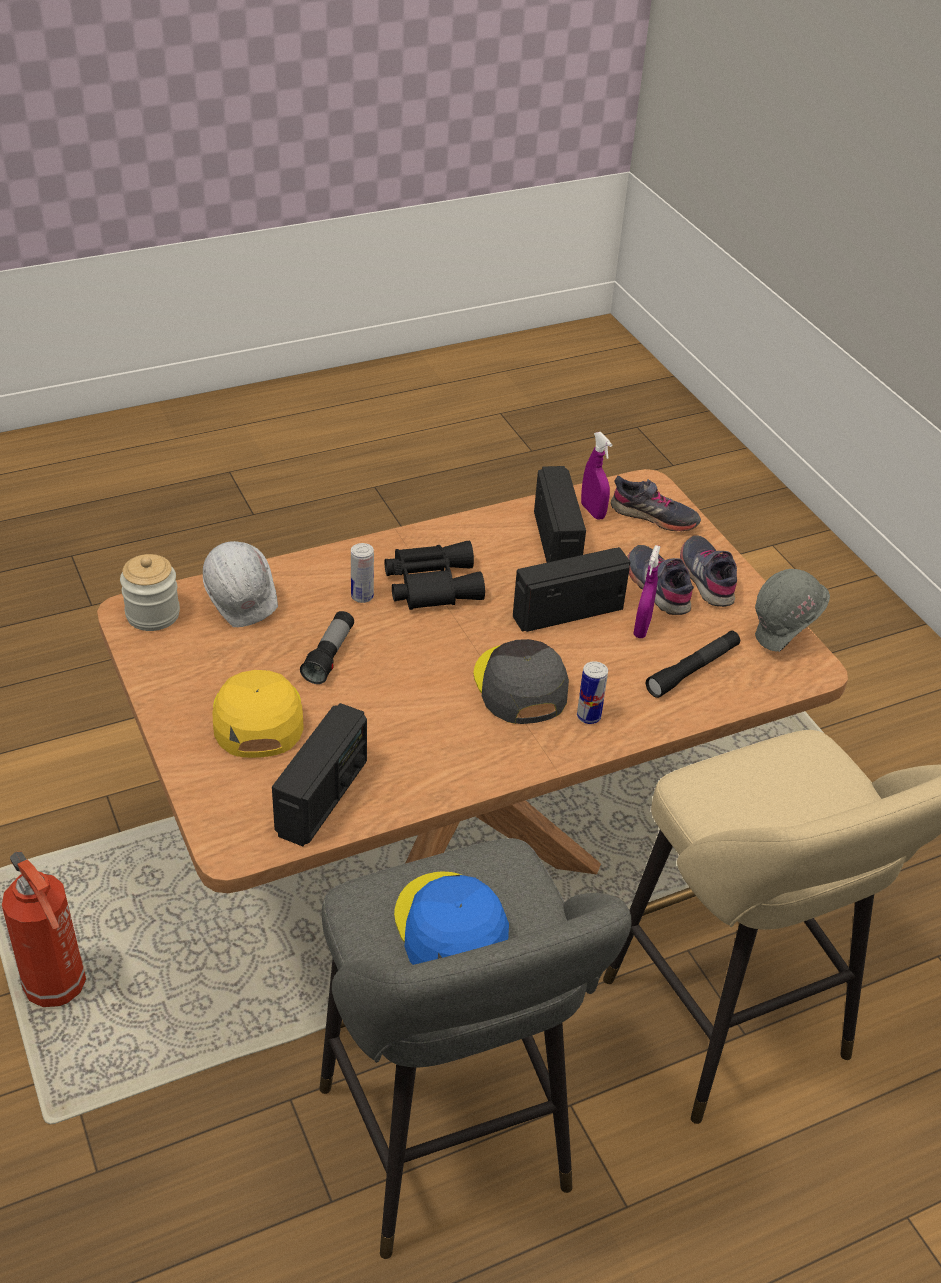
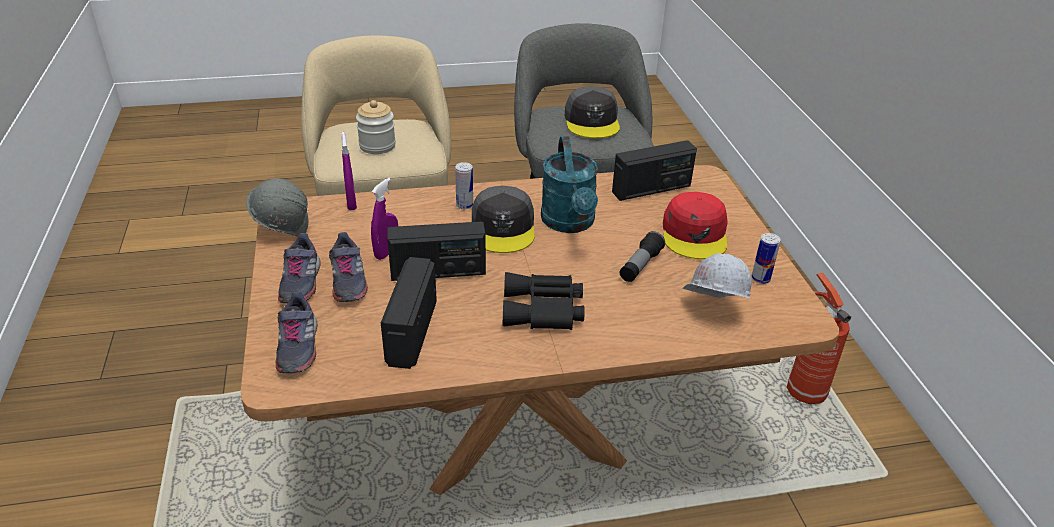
camera: 165 degrees left, 5 degrees down
jar [120,554,180,631] -> jar moved to [356,100,396,154]
yellow cap [213,670,304,758] -> red cap [663,192,728,259]
radio [272,703,367,846] -> radio turned 150 degrees counterclockwise [612,140,697,201]
can [351,543,374,603] -> can moved to [751,233,781,284]
blue cap [394,871,509,965] -> grey cap [565,86,620,138]
purple spray bottle [581,432,612,520] -> purple spray bottle moved to [341,132,357,210]
grey shoe [611,476,701,531] -> grey shoe turned 135 degrees counterclockwise [276,291,317,374]
black flashlight [646,631,740,698] -> none
none -> turquoise watering can [541,136,598,233]

